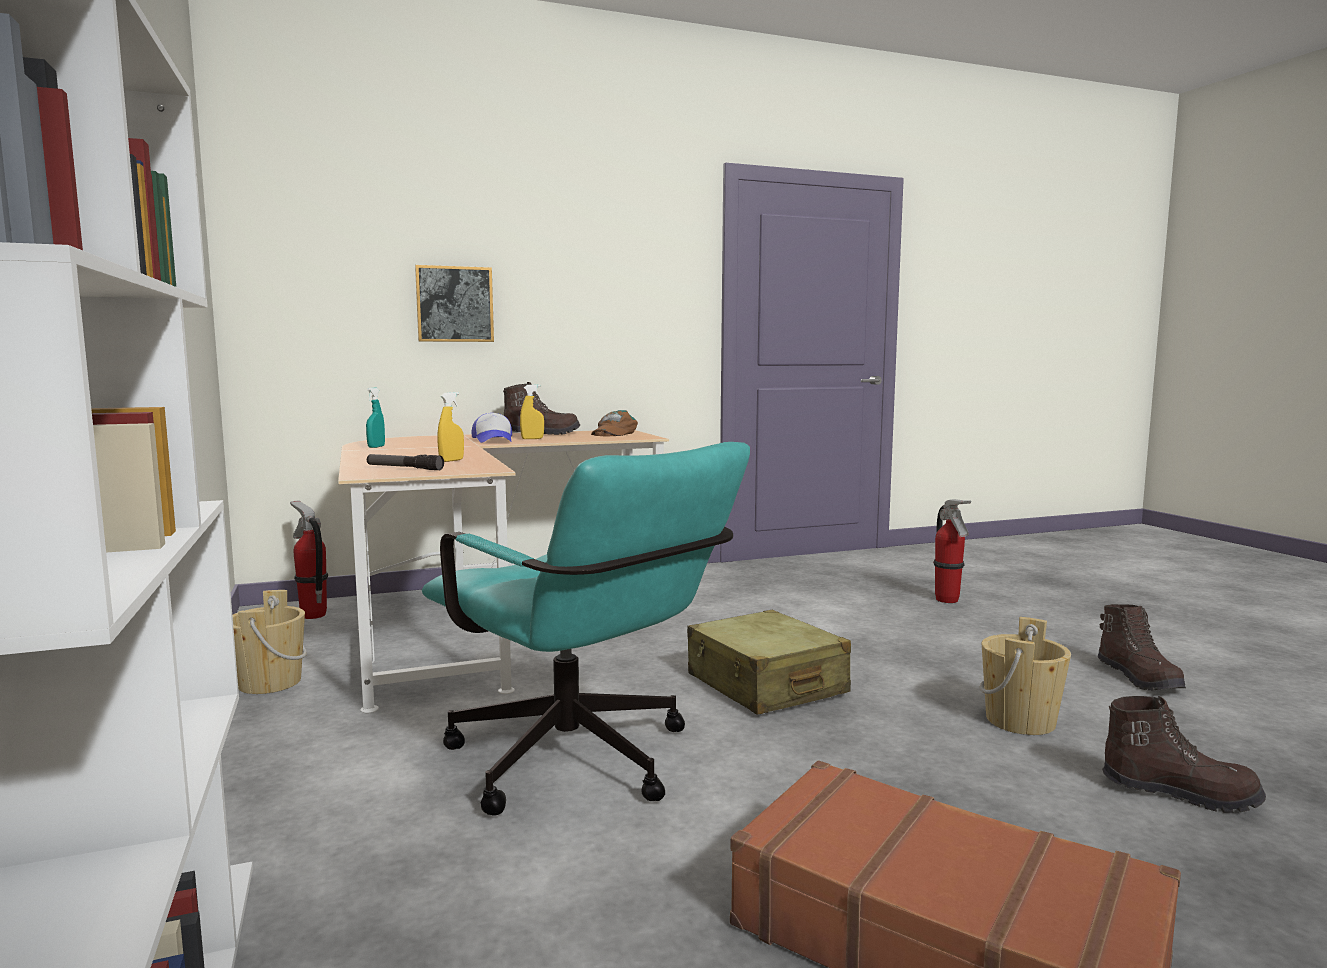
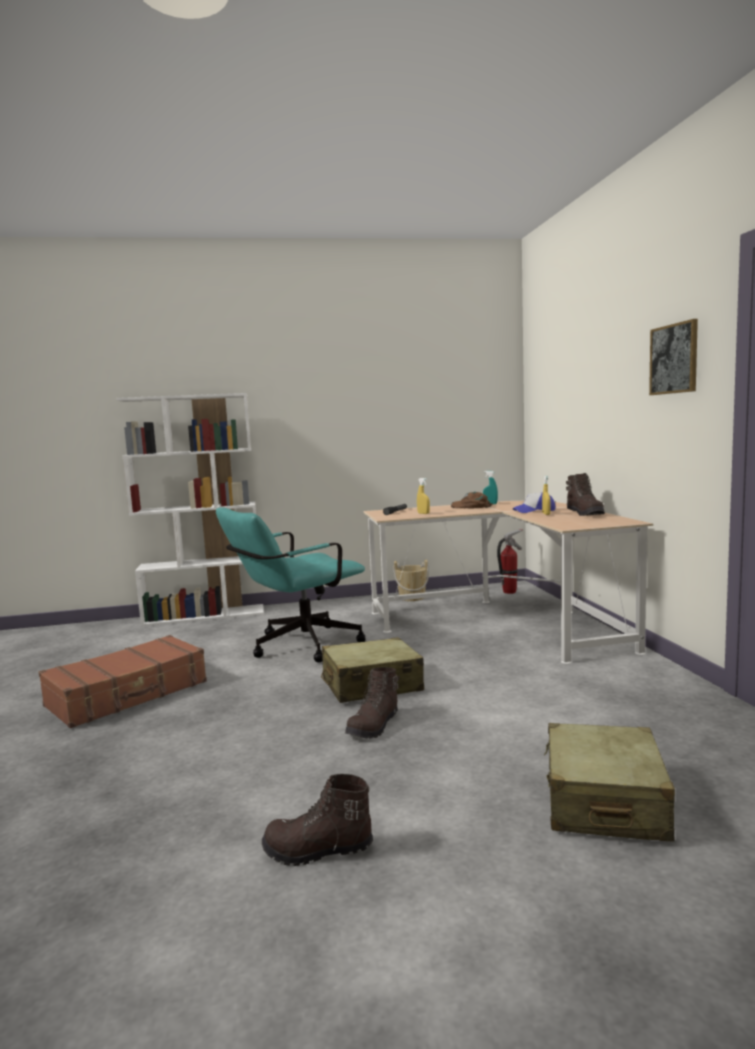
camera: 100 degrees right, 0 degrees up
picture [415,265,494,342] -> picture moved to [649,319,698,395]
brown cap [591,410,638,436] -> brown cap moved to [451,492,492,509]
fire extinguisher [933,499,972,603] -> beige suitcase [544,723,675,842]
beige bucket [980,617,1071,735] -> none
brown boot [1102,696,1266,813] -> brown boot moved to [345,667,400,739]

